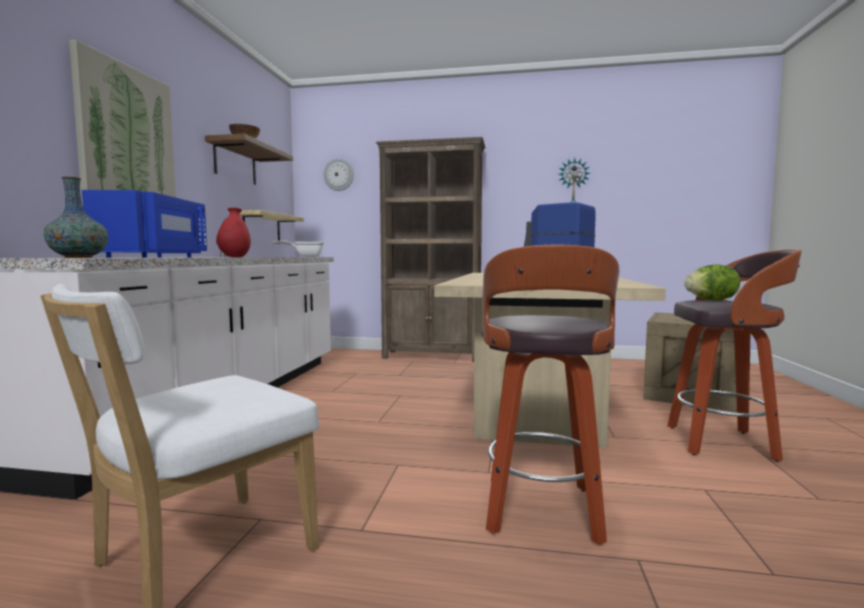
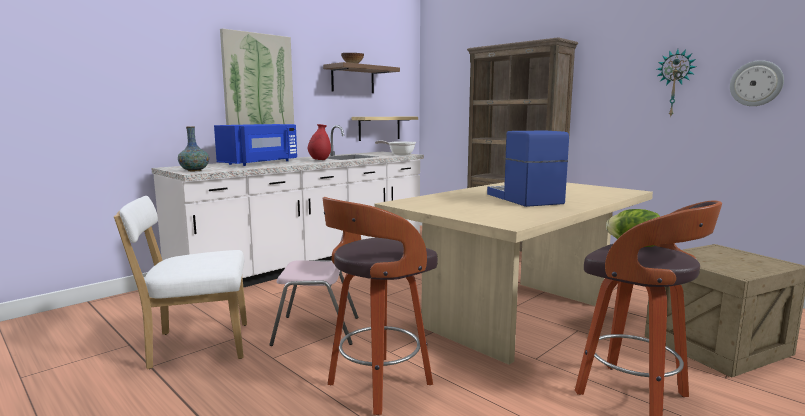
camera: 35 degrees right, 5 degrees up
wall clock [324,158,354,191] -> wall clock moved to [730,60,784,106]
none -> pink chair [269,234,358,346]

